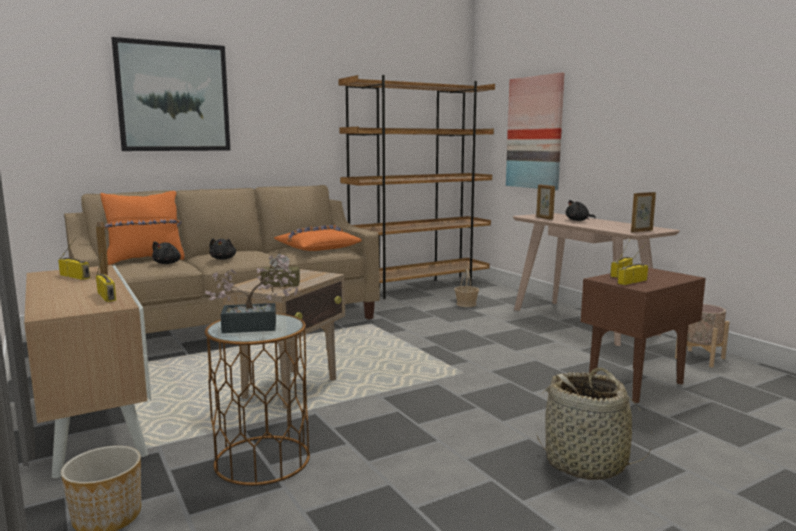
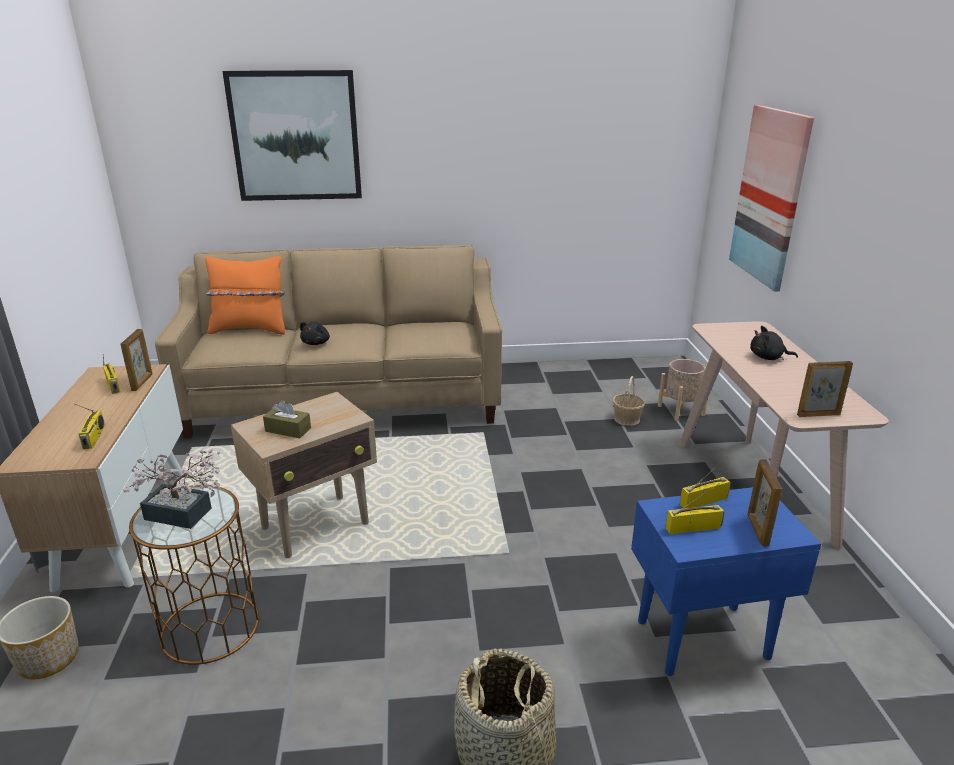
camera: 25 degrees right, 15 degrees up
black plush toy [152,241,181,264] -> none
orange pillow [274,225,362,251] -> none
brown bookcase [338,75,495,299] -> none
picture frame [536,184,555,220] -> picture frame moved to [747,459,782,547]
brown side table [581,268,706,403] -> blue side table [631,487,821,676]
beige planter [675,304,729,367] -> beige planter moved to [658,359,708,421]

